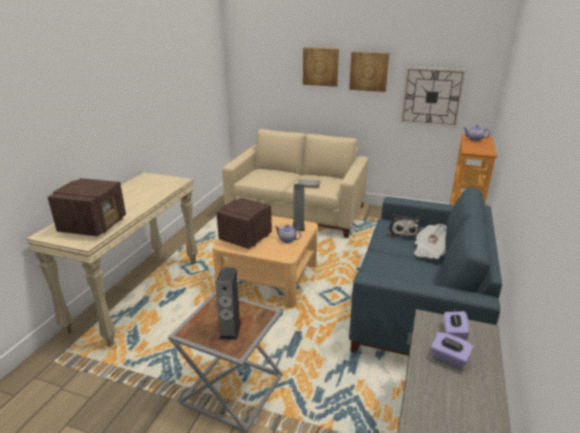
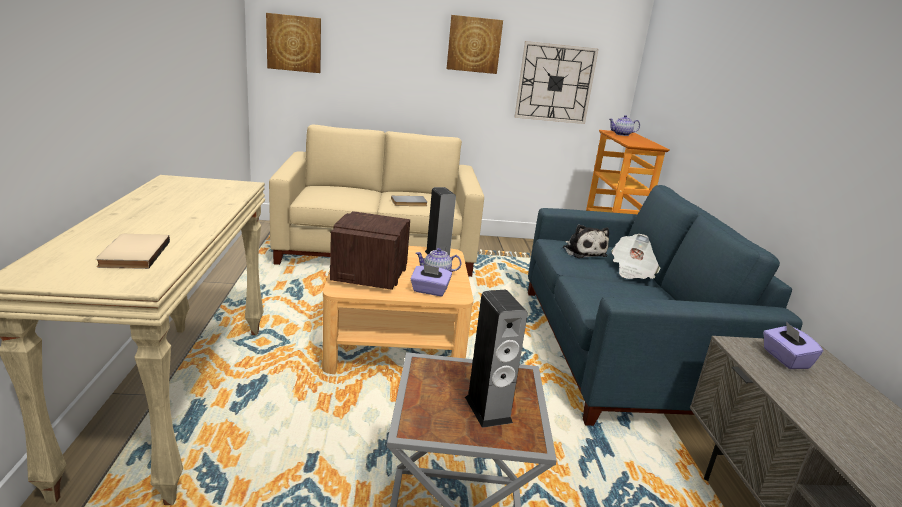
camera: 25 degrees left, 5 degrees down
radio [48,178,126,237] -> beige book [96,234,170,269]
picture [303,48,339,87] -> picture moved to [266,13,321,73]
purple tissue box [431,332,474,369] -> purple tissue box moved to [410,264,452,296]

